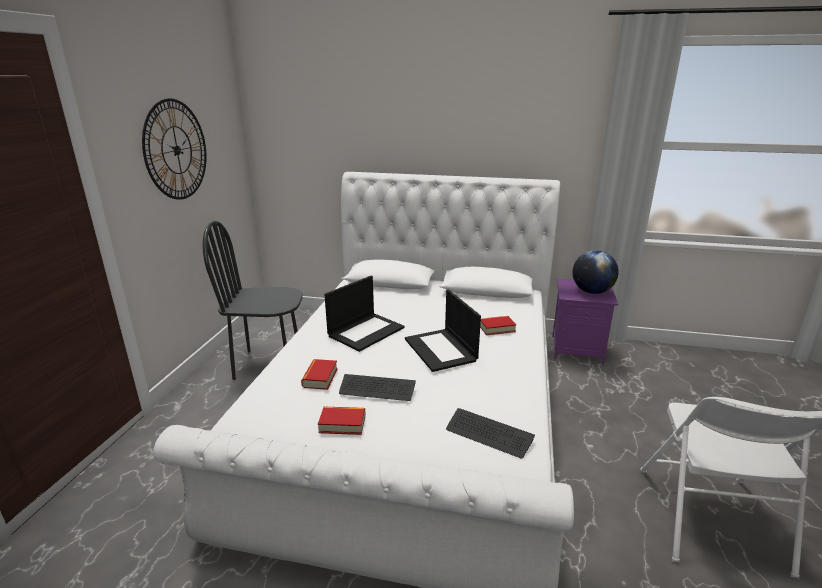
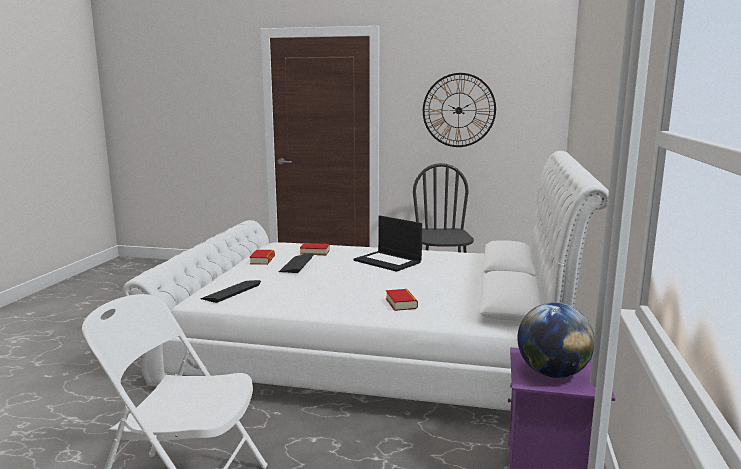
camera: 90 degrees right, 10 degrees down
laptop [405,289,481,372] -> none

